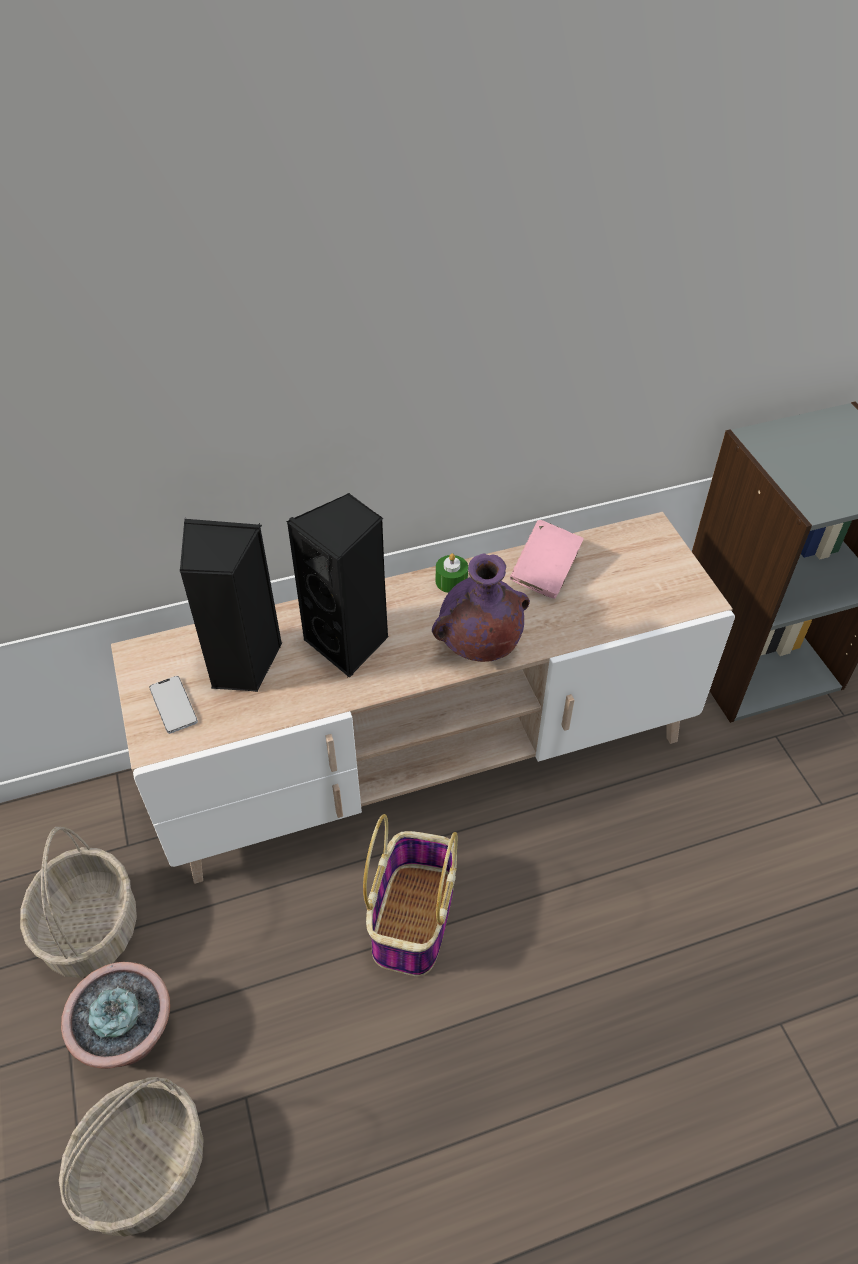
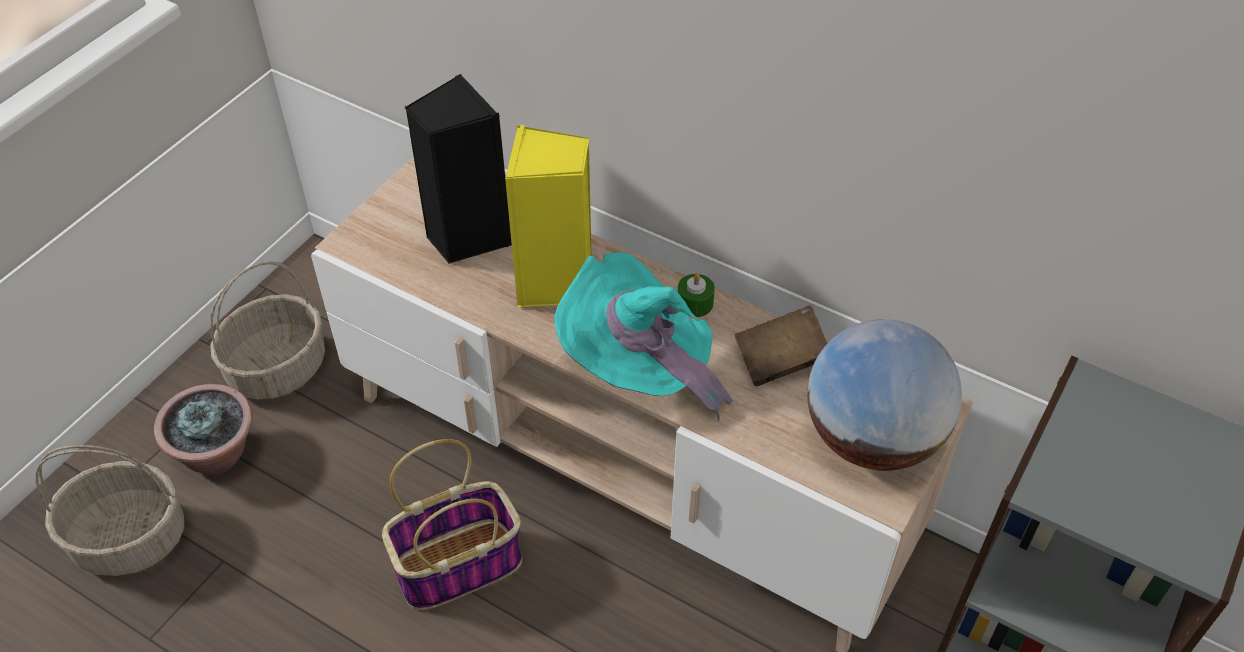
camera: 50 degrees right, 0 degrees up
phone [149,676,198,734] -> none
black speaker [286,493,389,677] -> yellow speaker [505,125,592,308]
purple vase [432,553,530,662] -> turquoise hat [555,252,733,421]
pink book [510,520,584,599] -> brown book [734,305,827,386]
none -> globe [807,319,962,471]

